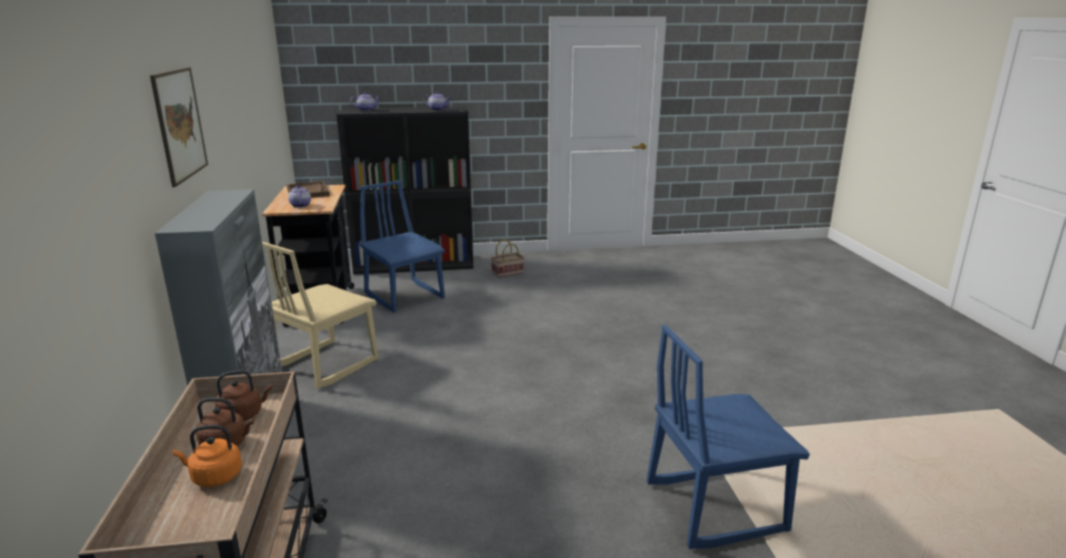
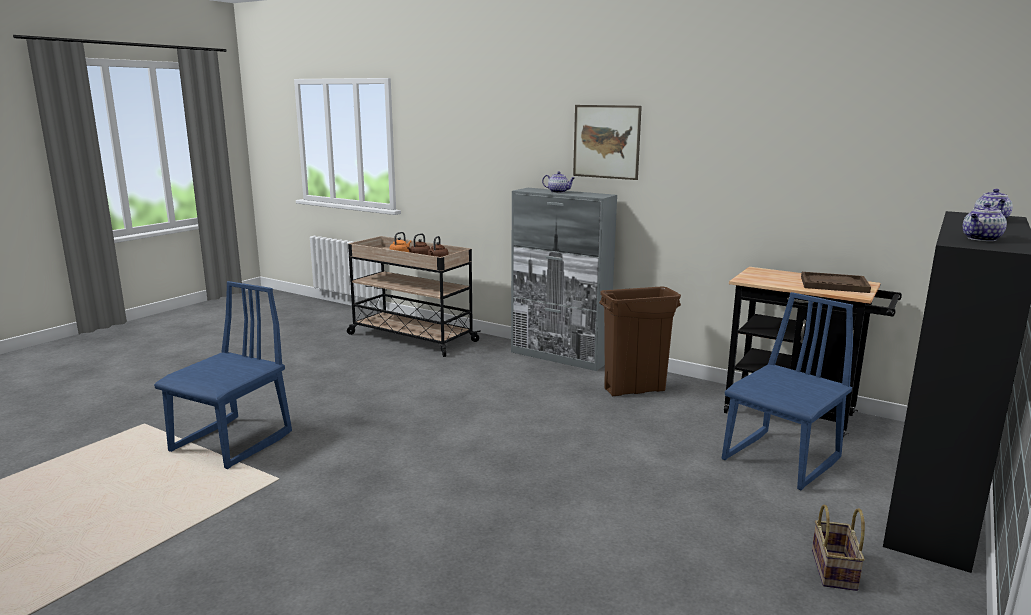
camera: 130 degrees right, 5 degrees down
beige chair [262,242,378,389] -> brown trash can [599,286,681,396]
teapot [288,185,311,208] -> teapot moved to [542,172,575,193]
blue chair [360,180,445,313] -> blue chair turned 45 degrees counterclockwise [722,292,853,490]

